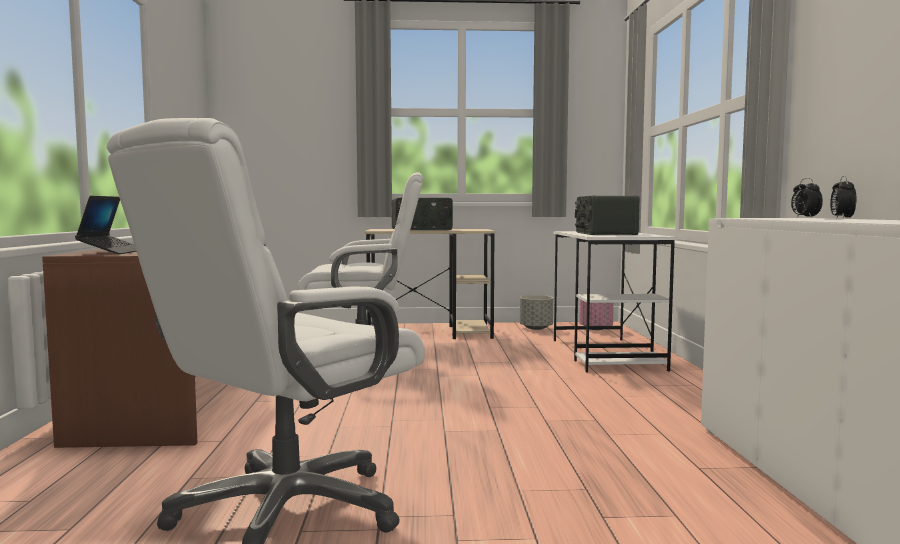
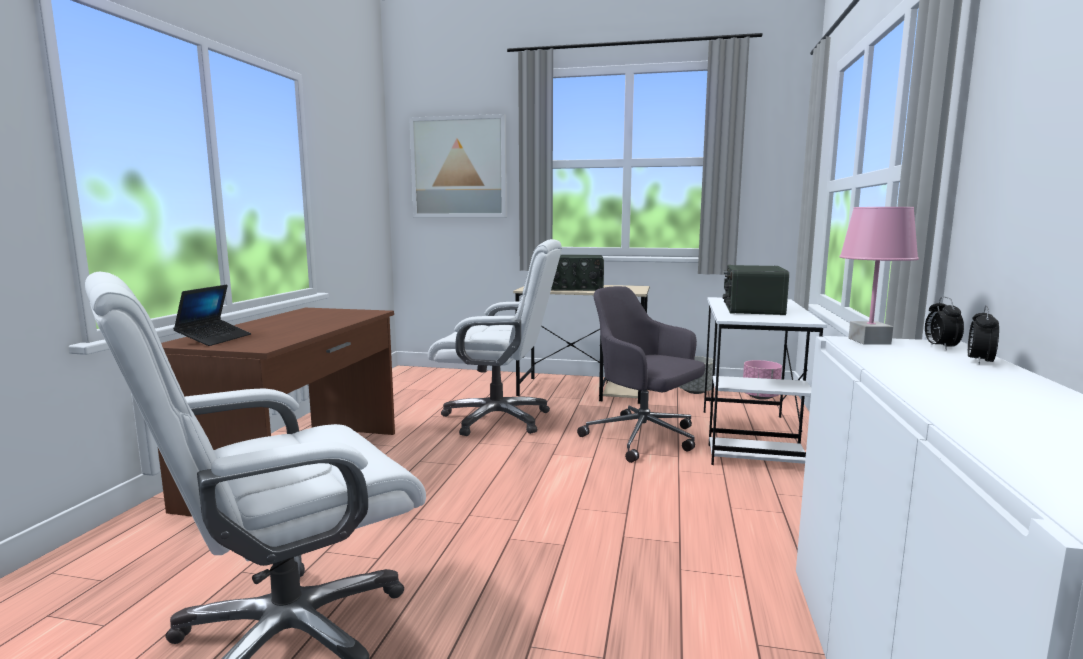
camera: 15 degrees right, 5 degrees up
none -> picture [409,114,507,217]
none -> grey office chair [577,286,705,463]
none -> pink table lamp [839,207,919,345]

